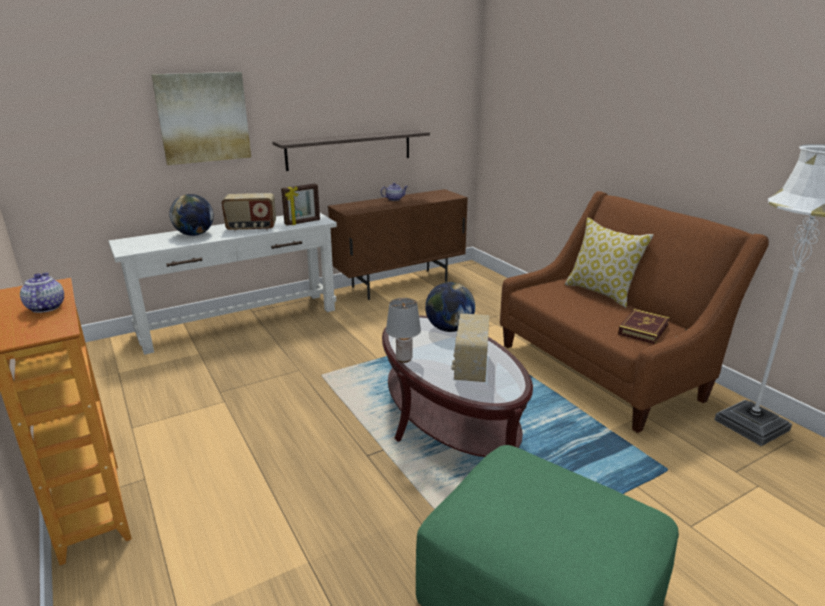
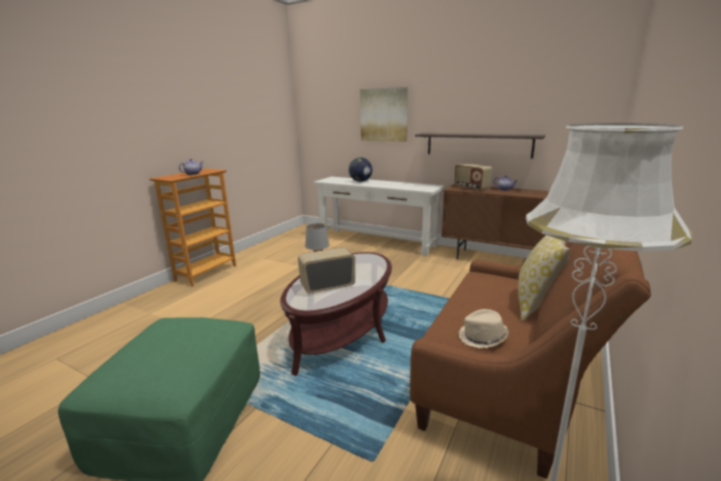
camera: 60 degrees right, 5 degrees down
radio [221,193,276,231] -> radio moved to [454,163,493,191]
picture frame [281,184,320,226] -> none
globe [425,282,475,332] -> none
book [618,309,670,344] -> beige hat [459,309,509,348]

